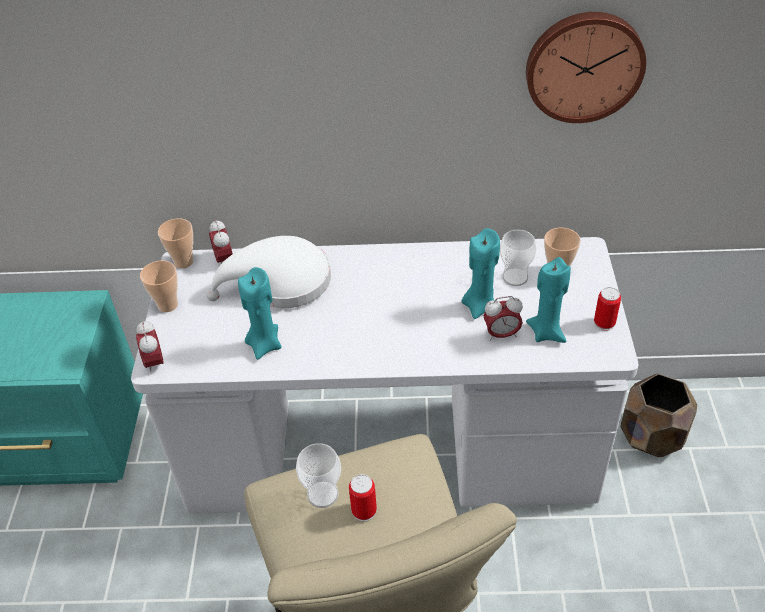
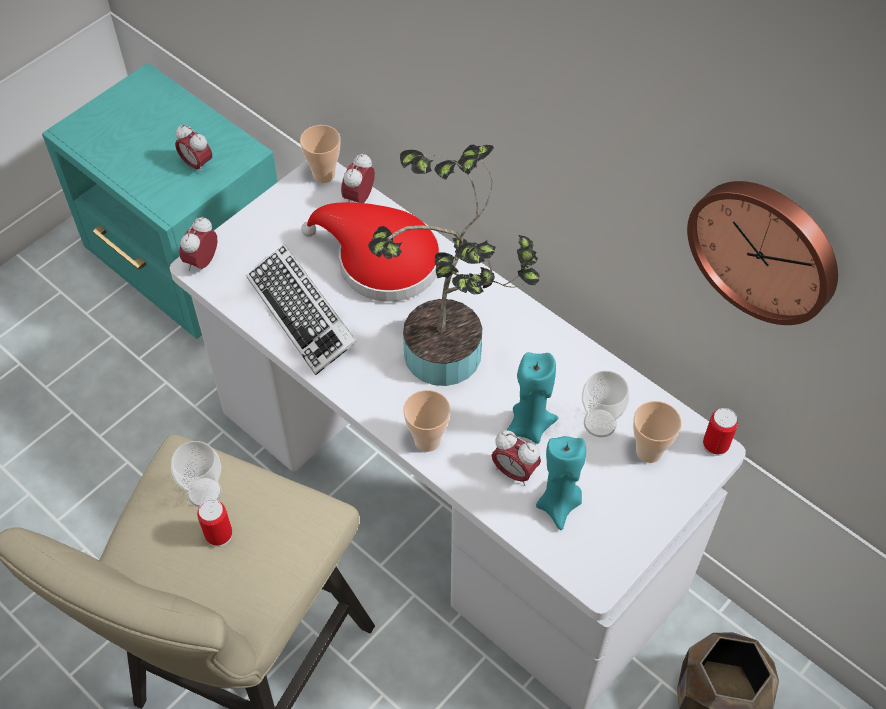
camera: 40 degrees right, 10 degrees up
cup [140,260,178,312] -> cup moved to [403,390,451,452]
white hat [206,236,331,308] -> red hat [301,202,441,302]
turquoise candle [238,267,282,360] -> keyboard [246,244,357,375]
can [594,287,621,331] -> can moved to [703,408,738,456]
none -> alarm clock [175,124,212,175]
none -> potted plant [368,145,540,386]

